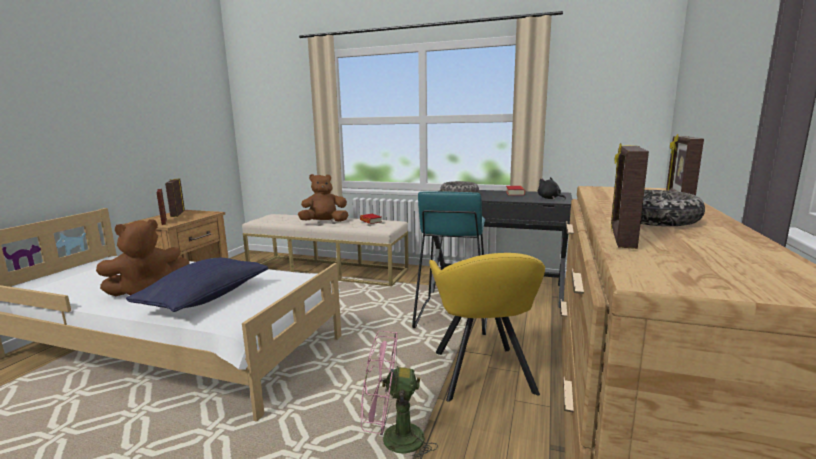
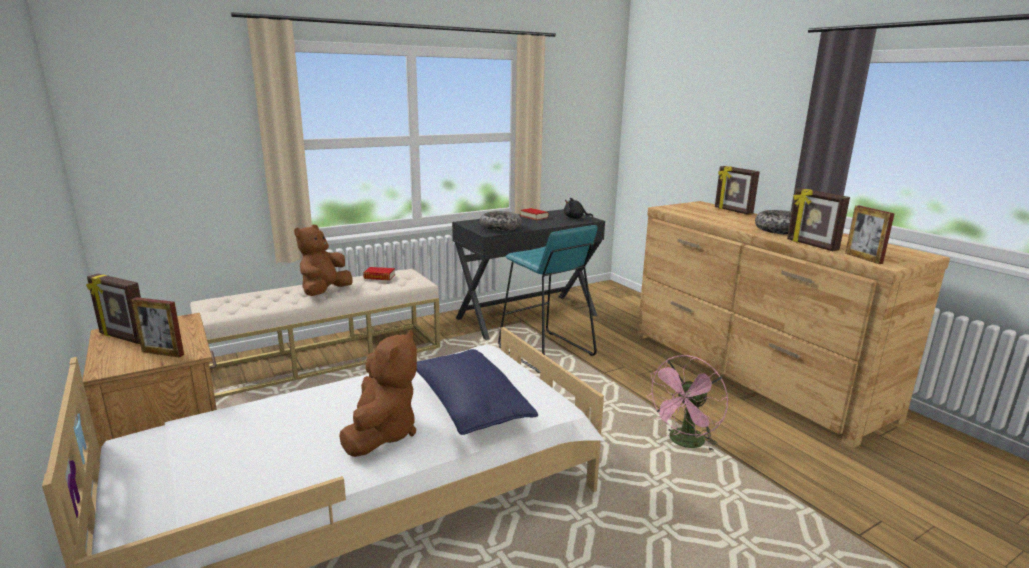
camera: 50 degrees left, 5 degrees up
yellow armchair [429,253,545,402] -> none
none -> picture frame [845,206,895,264]

